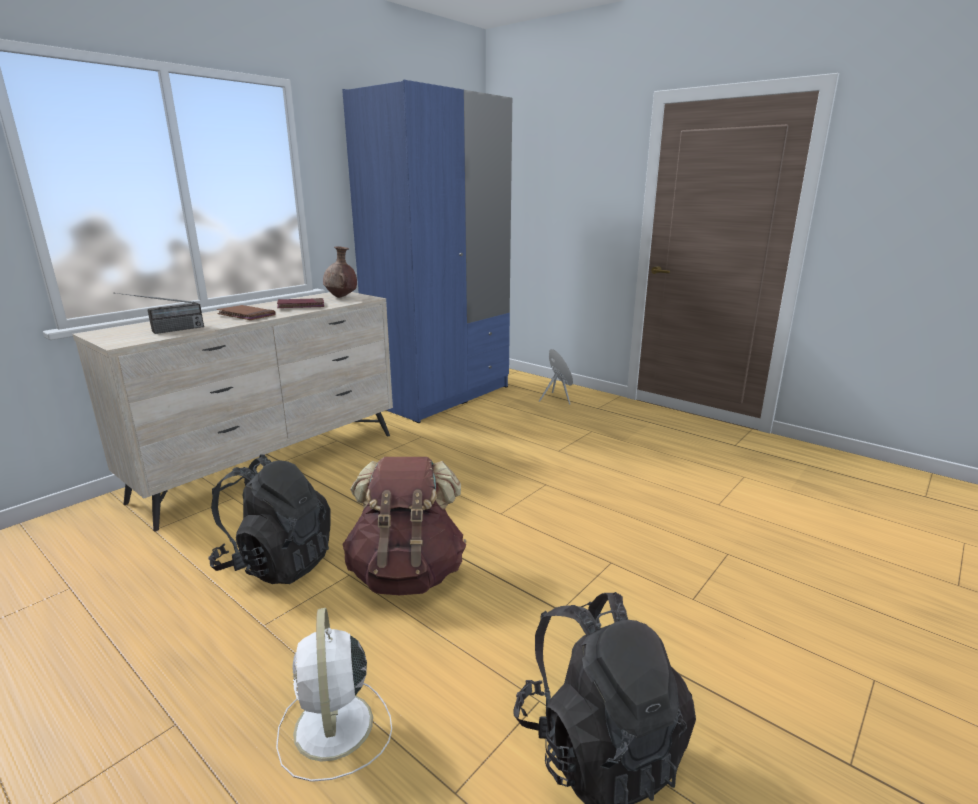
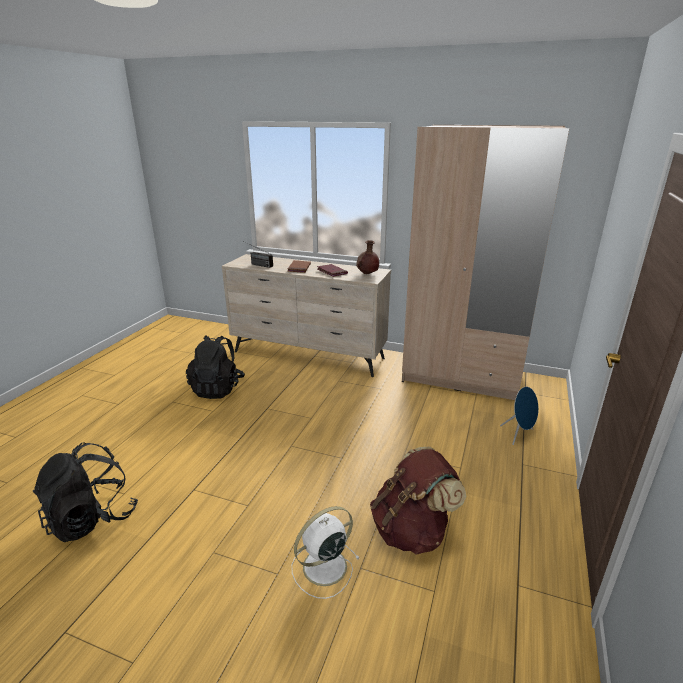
camera: 70 degrees right, 5 degrees up
white fan [276,608,392,782] -> white fan moved to [292,506,360,599]
blue wardrobe [342,80,512,423] -> beige wardrobe [402,125,569,400]
brown backpack [342,457,466,595] -> brown backpack moved to [370,447,466,555]

